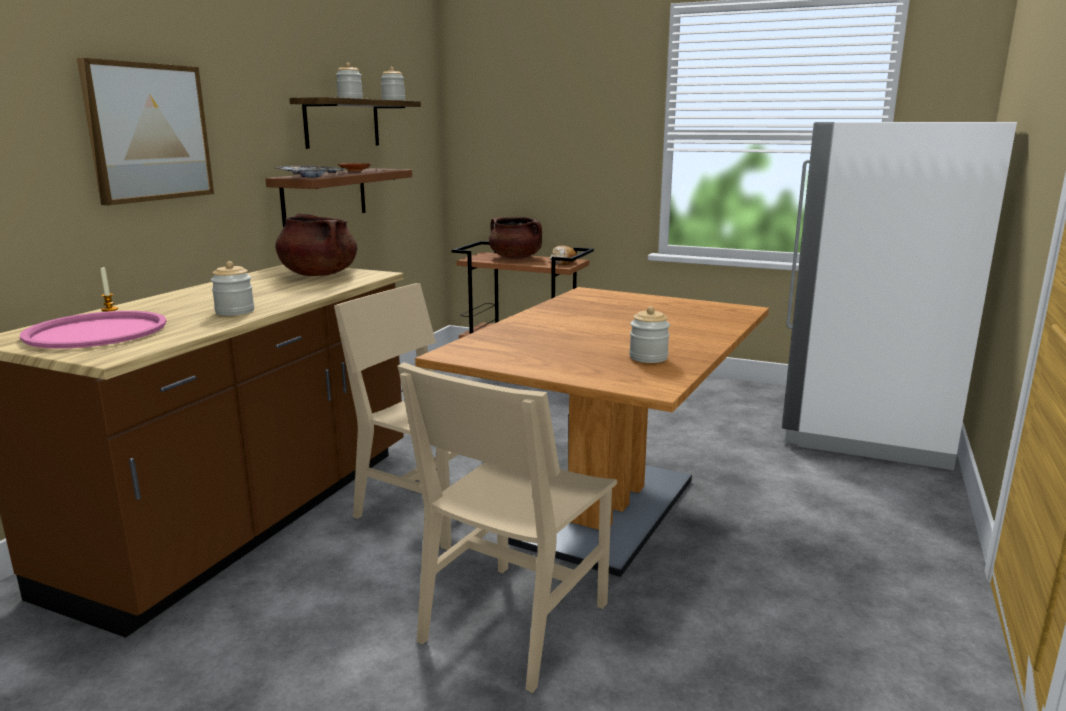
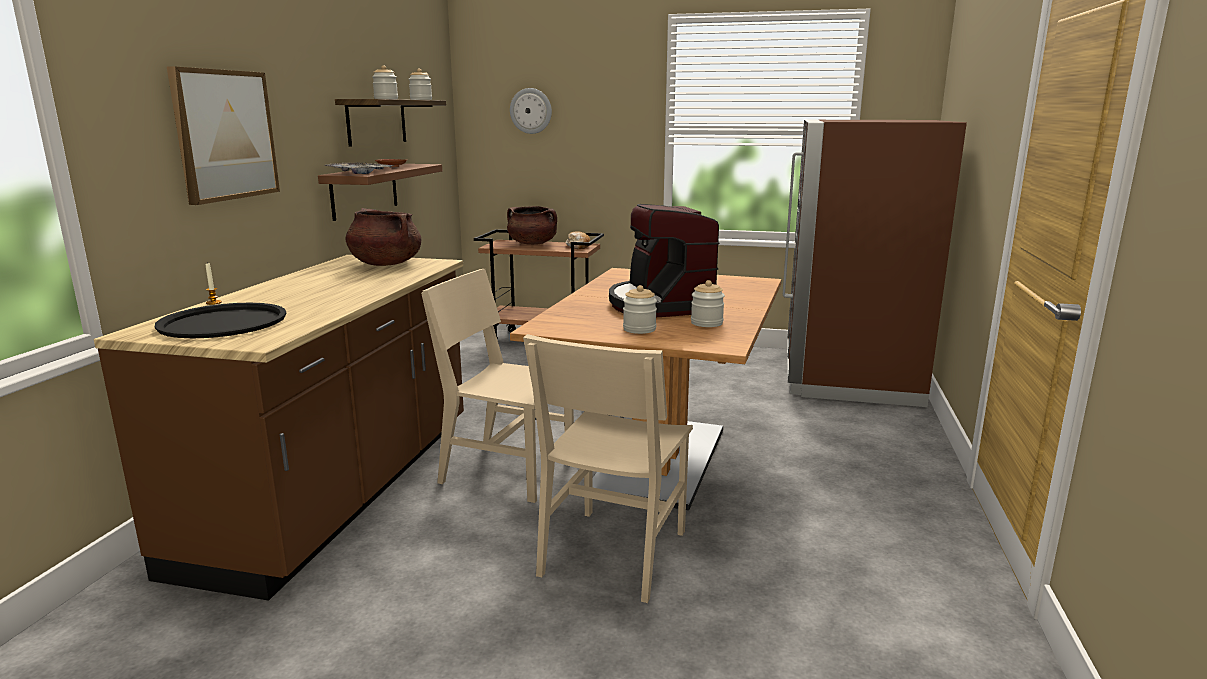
camera: 10 degrees left, 0 degrees up
pink tray [20,311,167,349] -> black tray [155,303,287,338]
jar [211,261,254,316] -> jar moved to [623,285,657,334]
white fridge [782,122,1017,470] -> brown fridge [783,120,967,407]
none -> wall clock [510,88,552,134]
none -> coffee machine [609,204,719,317]

